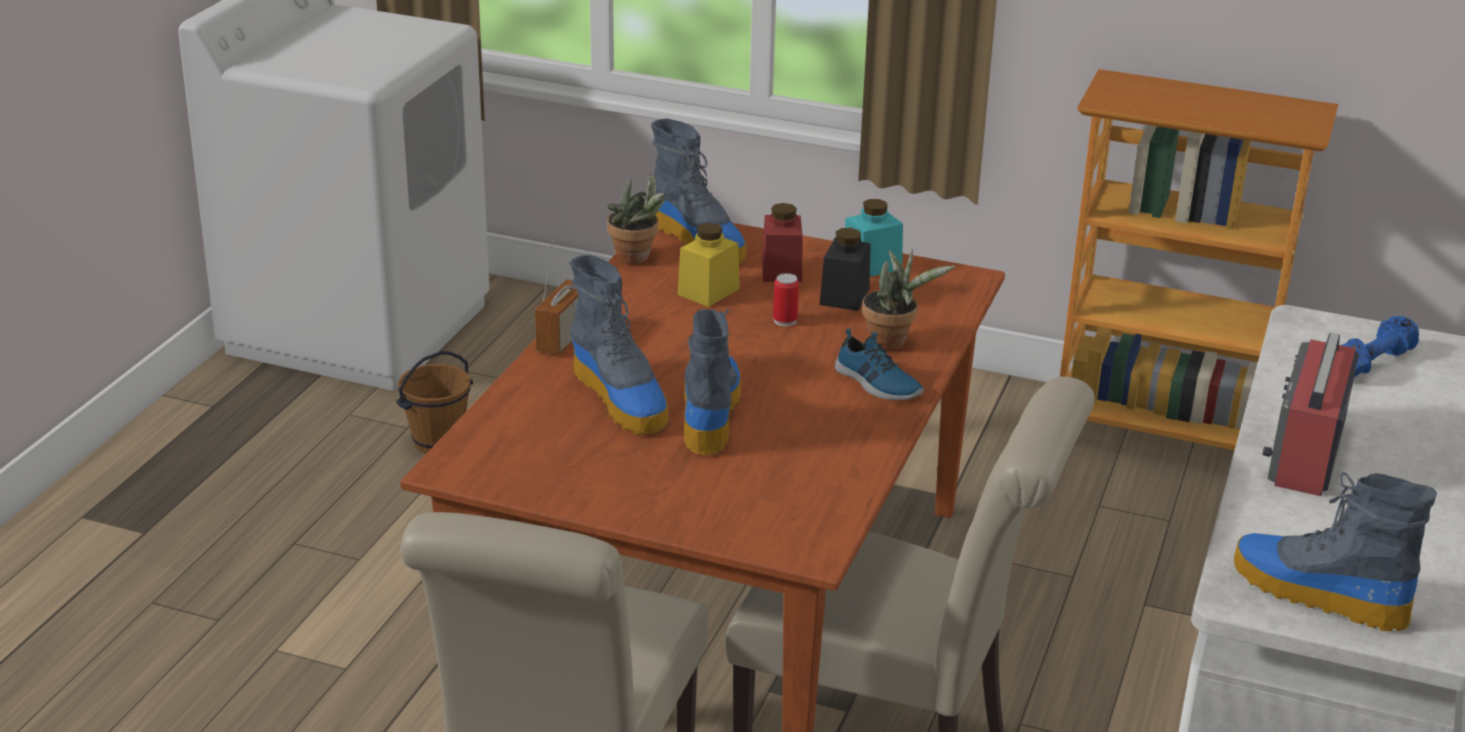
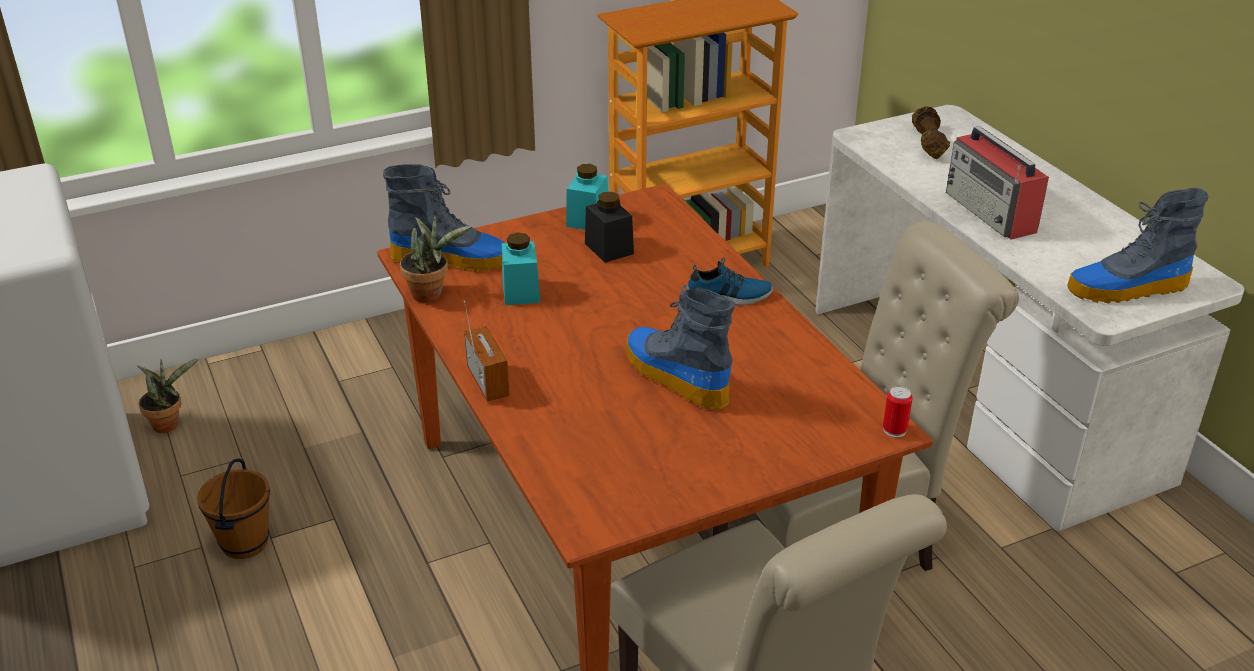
camera: 45 degrees left, 5 degrees up
boot [569,255,669,435] -> none
yellow jar [678,223,740,307] -> turquoise jar [502,232,540,305]
red jar [762,203,803,282] -> none
can [773,273,799,326] -> can moved to [883,386,912,437]
potted plant [862,249,955,351] -> potted plant moved to [138,358,199,433]
blue dumbbell [1342,316,1419,378] -> brown dumbbell [912,106,950,159]

